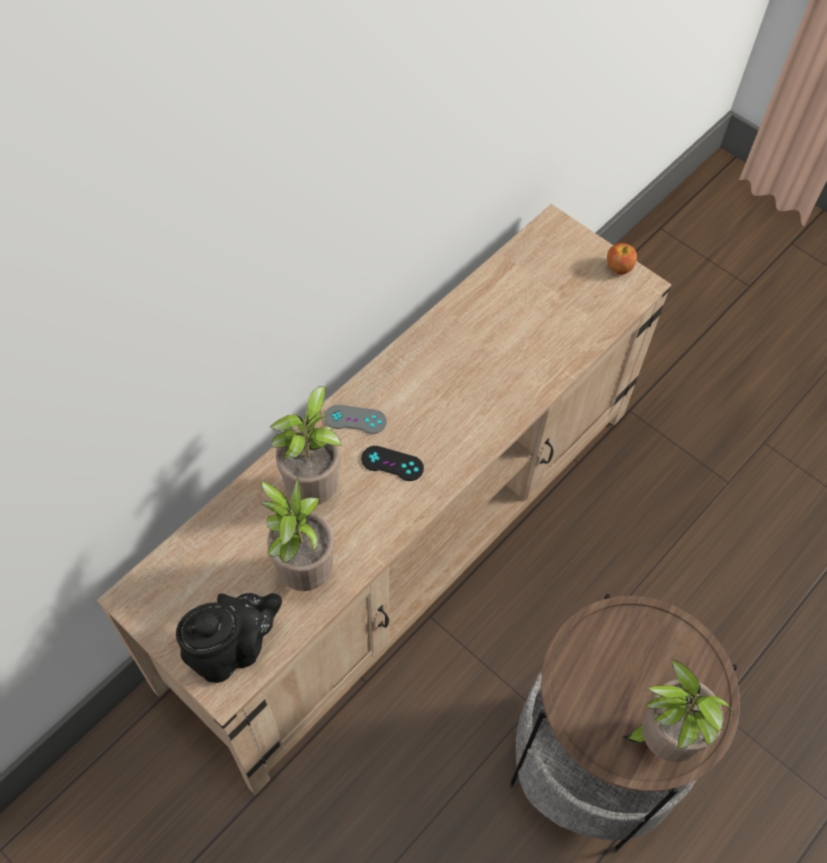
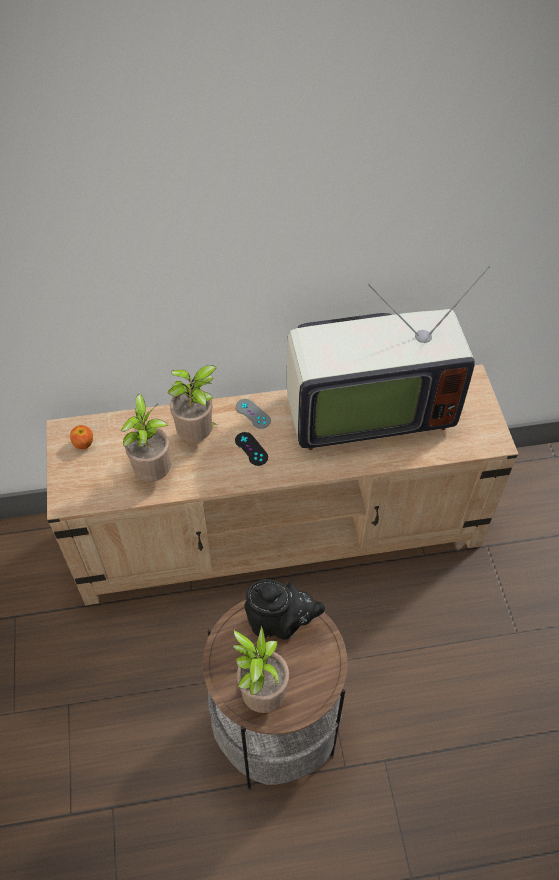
camera: 40 degrees right, 5 degrees down
black teapot [176,593,282,683] -> black teapot moved to [245,579,325,640]
apple [607,243,637,274] -> apple moved to [70,425,93,449]
none -> television [287,265,491,450]

